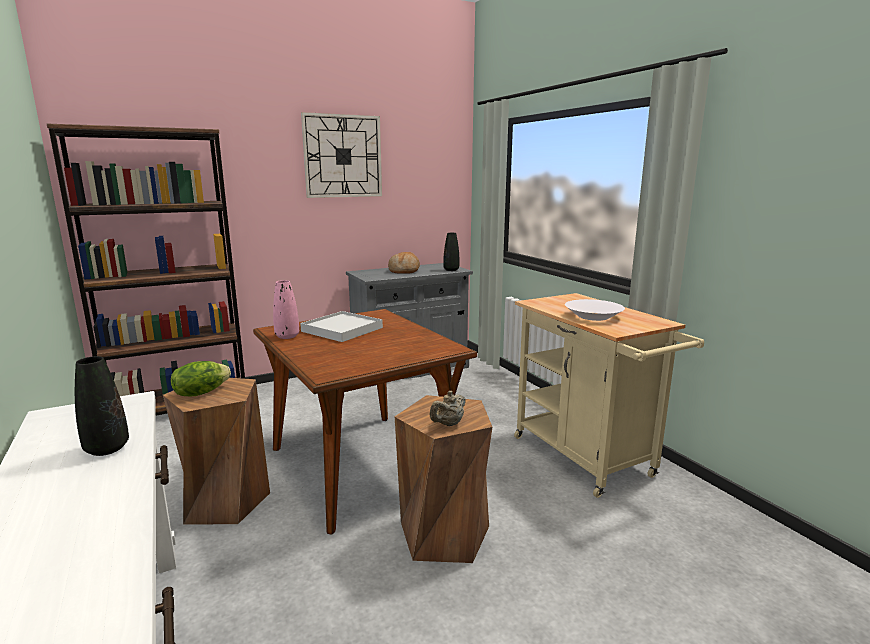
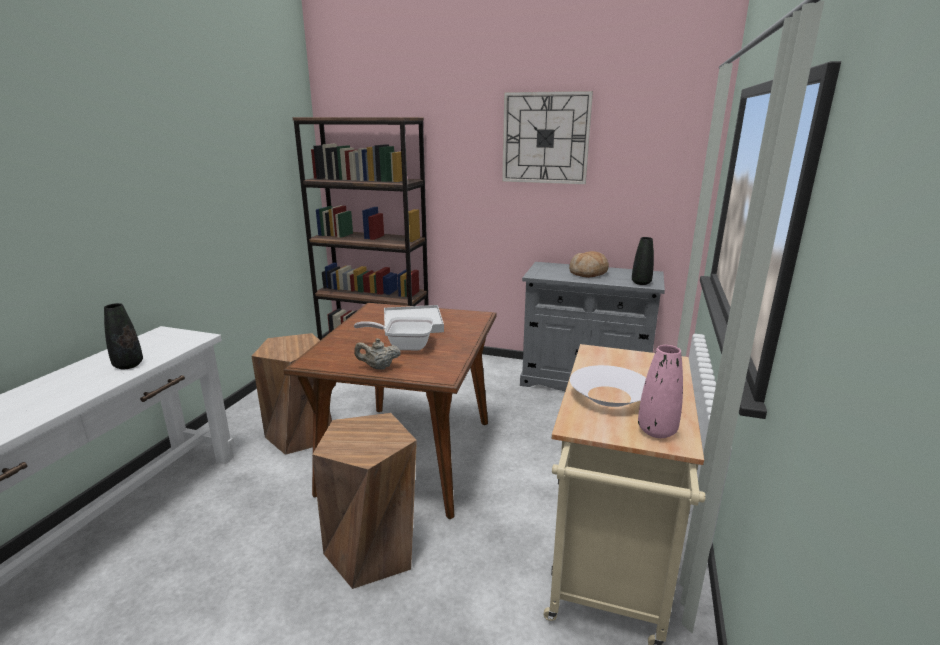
camera: 45 degrees right, 5 degrees up
lettuce [171,361,231,397] -> none
pink vase [273,280,299,339] -> pink vase moved to [638,345,683,438]
beige teapot [430,391,466,426] -> beige teapot moved to [354,338,401,370]
none -> frying pan [354,317,434,350]

